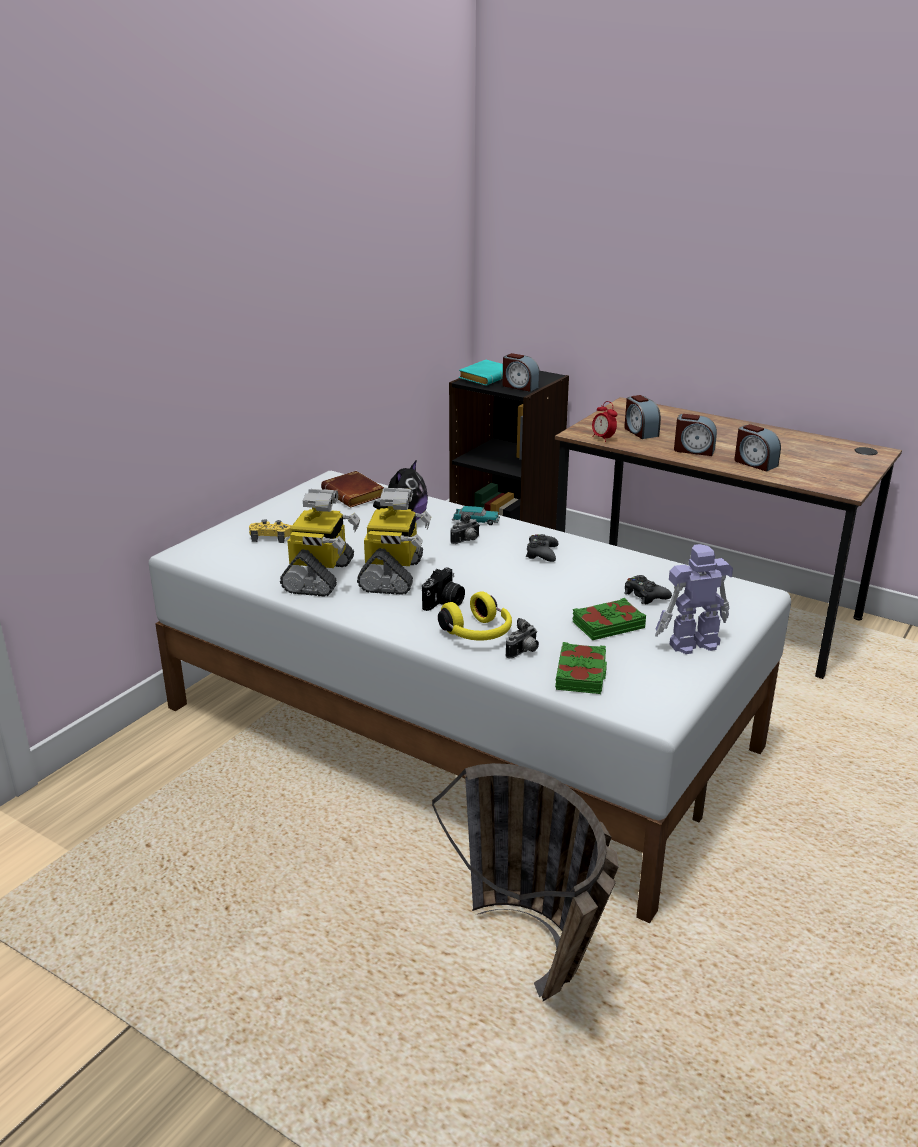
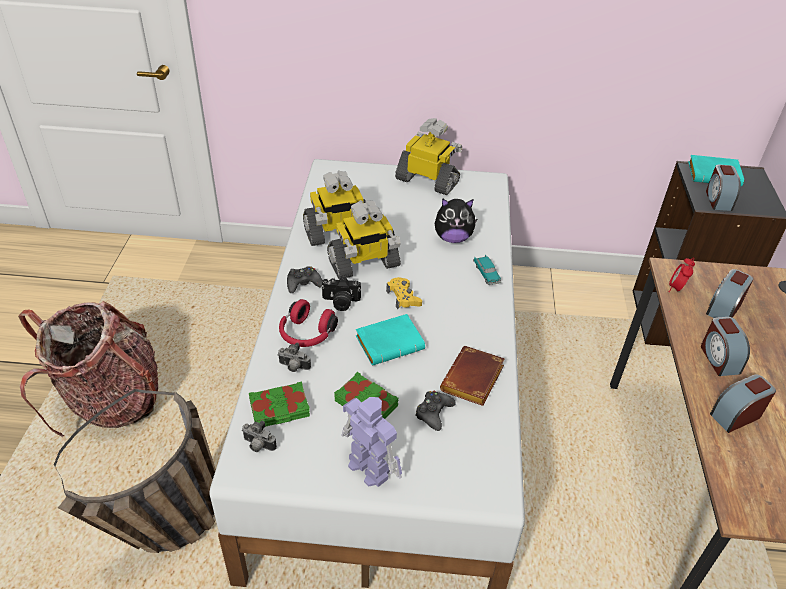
camera: 60 degrees right, 15 degrees up
yellow game controller [249,519,292,543] -> yellow game controller moved to [386,277,422,309]
brown book [321,471,384,507] -> brown book moved to [440,346,505,406]
yellow headphones [438,591,512,640] -> red headphones [279,299,338,347]
camera [450,512,479,544] -> camera moved to [242,421,277,452]
black game controller [526,534,559,562] -> black game controller moved to [287,266,322,293]
alarm clock [734,424,781,472] -> alarm clock turned 45 degrees clockwise [710,374,776,433]
none -> backpack [18,301,158,437]
none -> turquoise book [356,314,425,365]
none -> toy robot [395,118,462,195]

